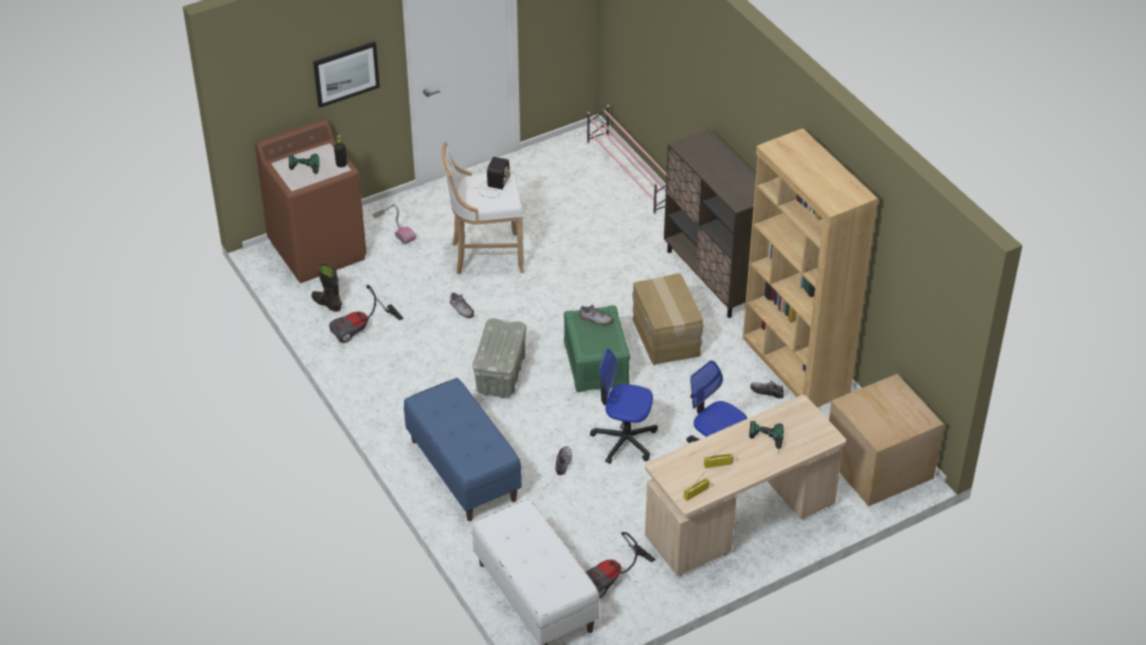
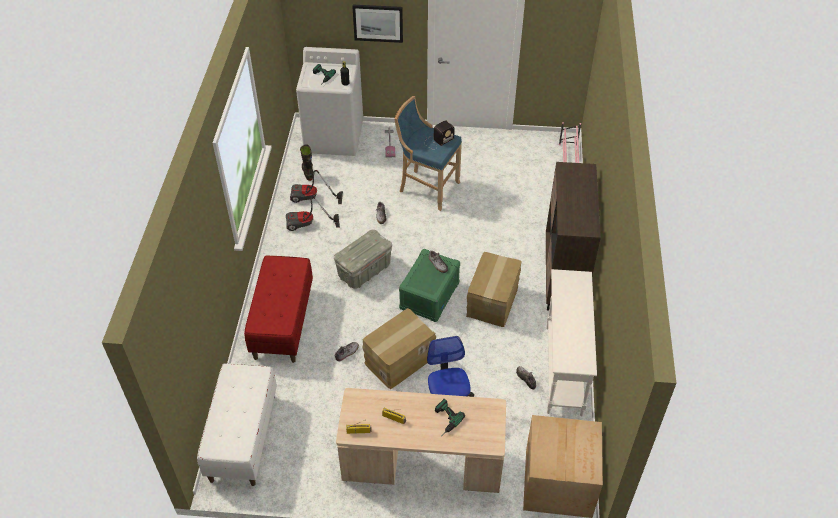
camera: 35 degrees right, 5 degrees up
brown washing machine [255,119,367,283] -> white washing machine [296,47,363,156]
blue bench [404,378,522,521] -> red bench [244,256,313,363]
white stool [442,142,524,274] -> blue stool [394,96,462,211]
vacuum cleaner [586,532,656,598] -> vacuum cleaner moved to [286,196,340,231]
office chair [590,348,658,464] -> cardboard box [362,308,436,389]
brown bookcase [743,128,878,407] -> white console table [546,269,597,416]

